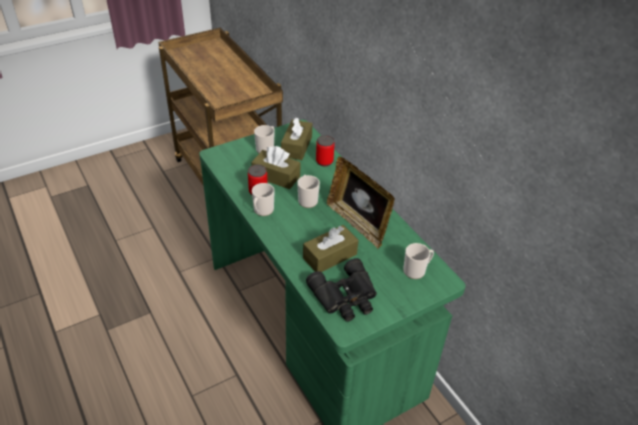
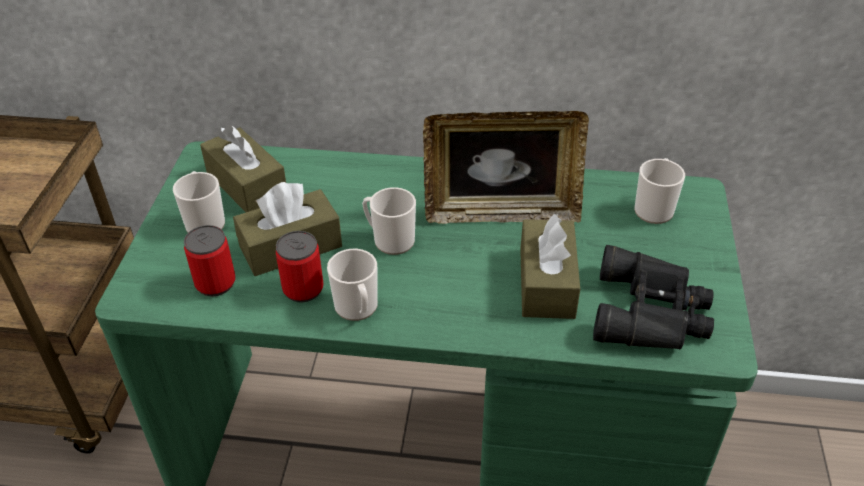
camera: 50 degrees left, 0 degrees up
can [316,135,335,166] -> can moved to [184,225,235,296]

